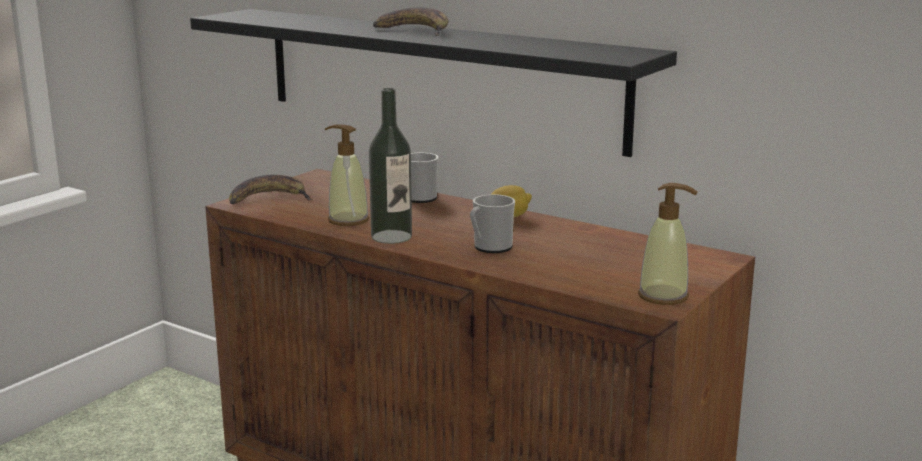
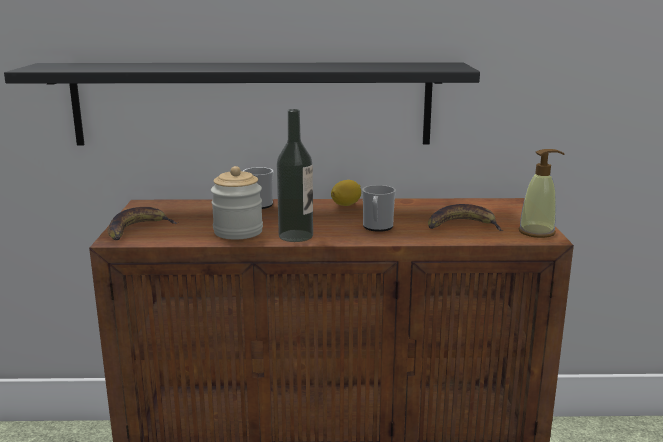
camera: 35 degrees left, 0 degrees up
soap dispenser [325,125,369,226] -> jar [211,166,263,239]
banana [373,7,448,36] -> banana moved to [428,204,503,231]

